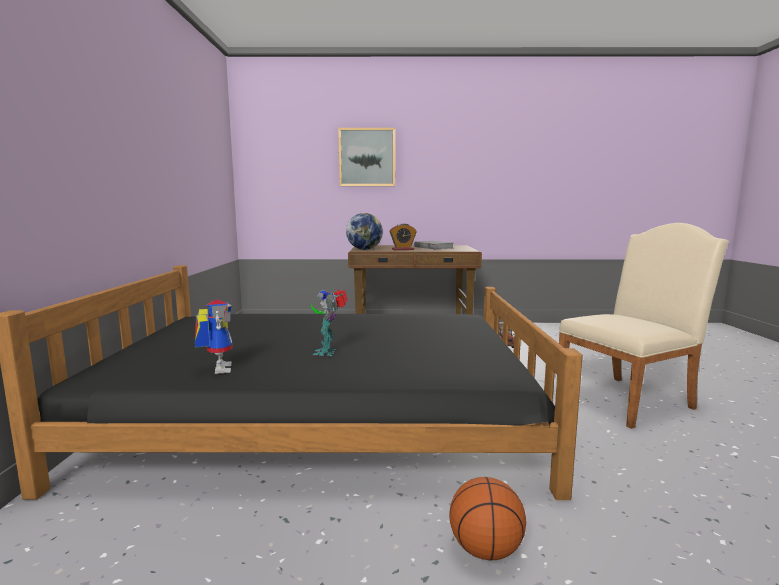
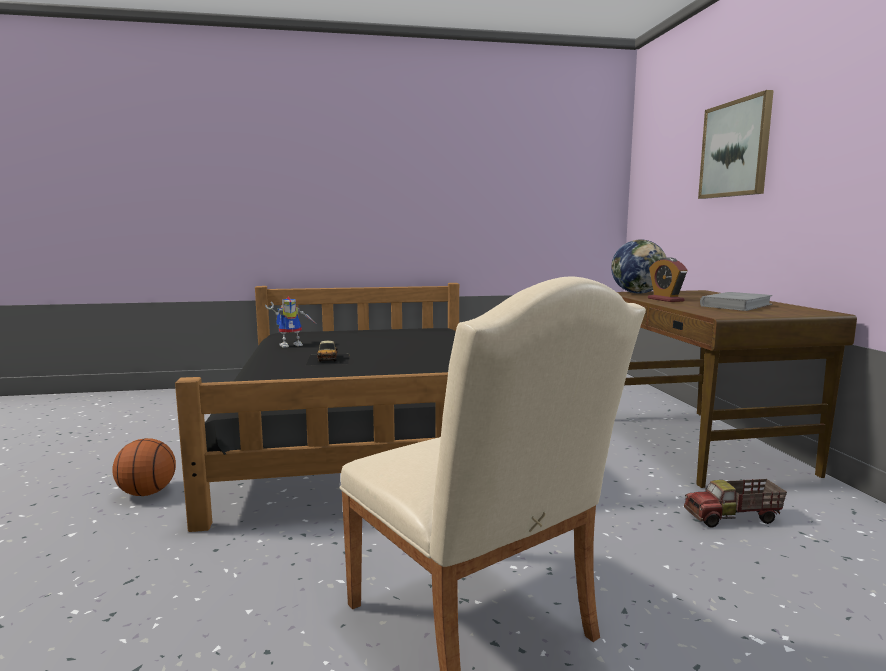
camera: 80 degrees right, 0 degrees up
toy robot [311,289,348,356] -> toy car [306,341,349,365]

